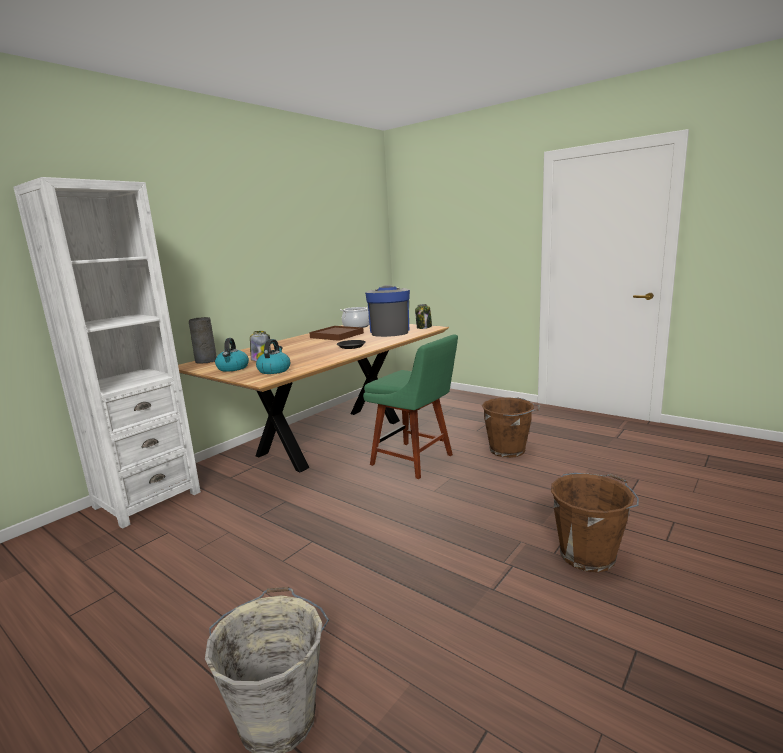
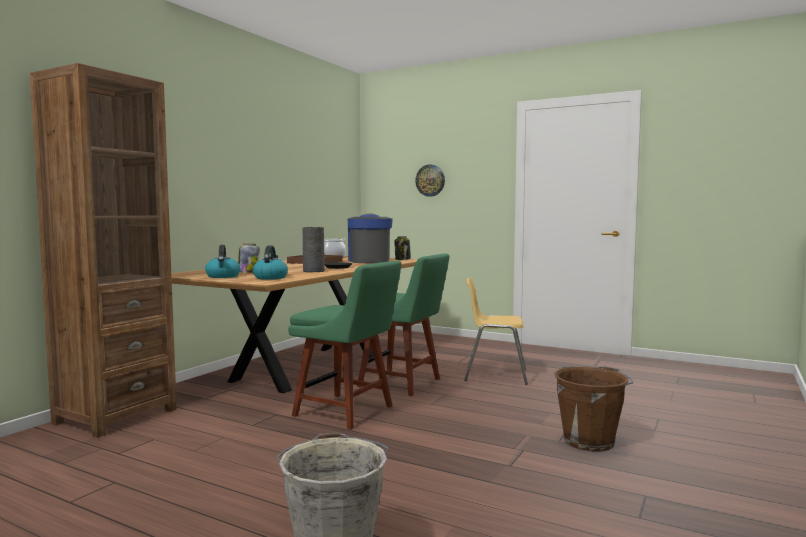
camera: 10 degrees left, 10 degrees down
white bookcase [13,177,201,529] -> brown bookcase [30,63,177,438]
grey vase [189,317,217,364] -> grey vase moved to [303,227,325,272]
brown bucket [482,397,540,458] -> yellow chair [464,278,528,385]
none -> green chair [288,261,401,430]
none -> wall clock [415,165,445,197]

